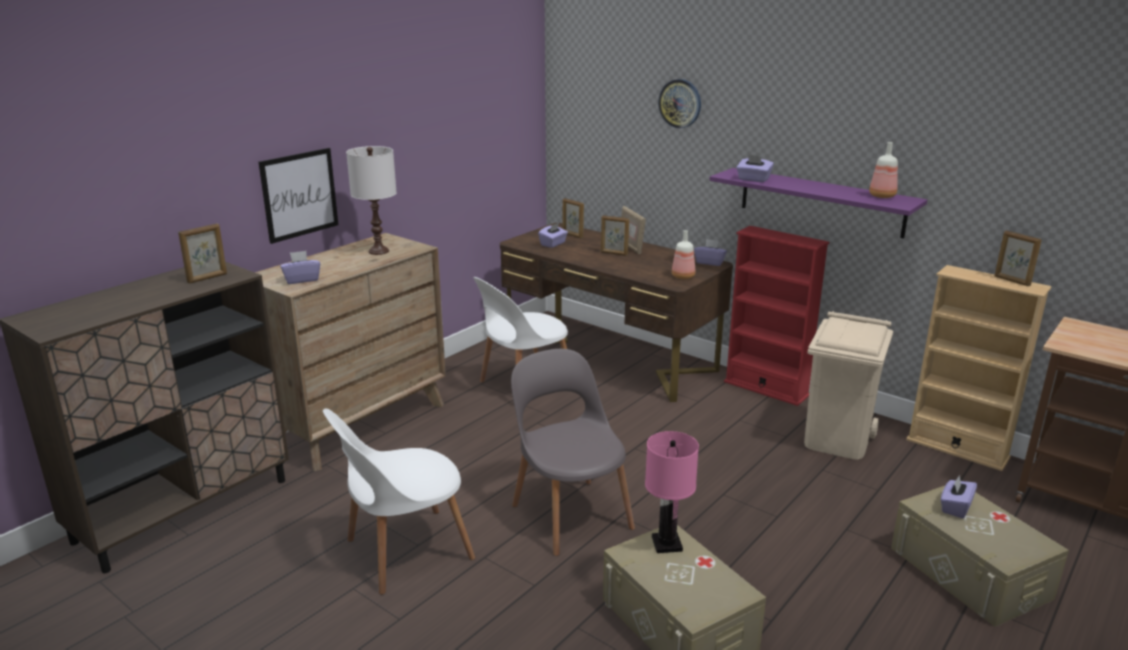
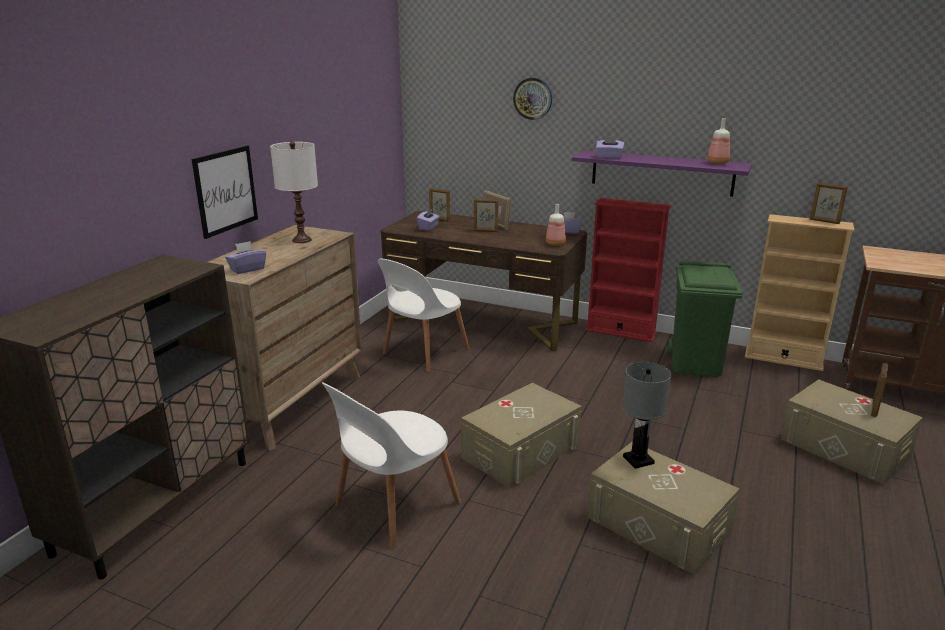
camera: 15 degrees left, 0 degrees up
picture frame [178,224,227,284] -> picture frame moved to [871,363,888,417]
grey chair [511,349,635,556] -> beige storage box [461,383,581,488]
pink table lamp [645,431,699,553] -> grey table lamp [622,362,671,469]
beige trash can [804,311,893,459] -> green trash can [667,260,743,377]
purple tissue box [941,474,977,519] -> none

